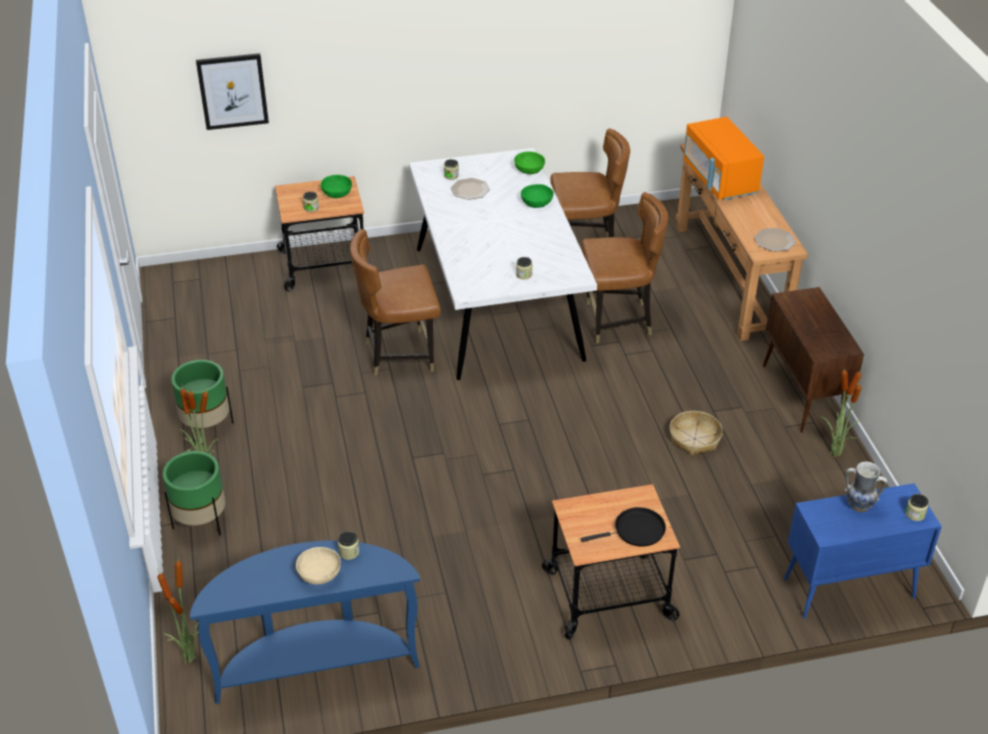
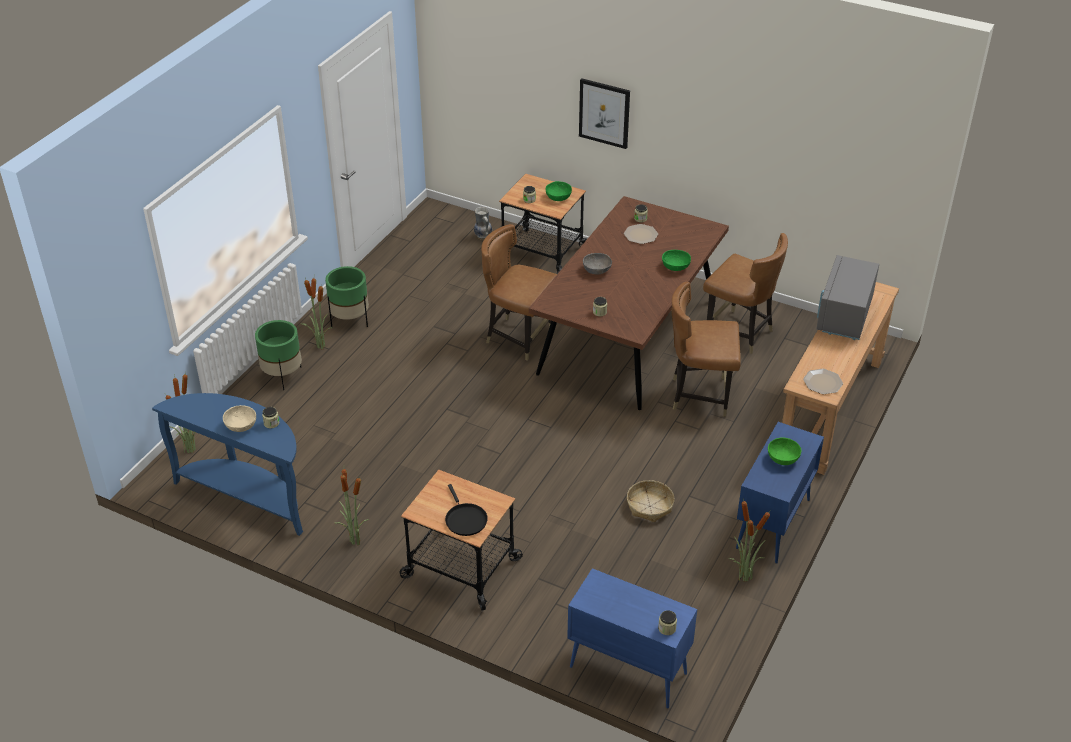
camera: 40 degrees right, 0 degrees up
picture [196,53,269,130] -> picture moved to [579,78,630,149]
white dining table [409,148,597,380] -> brown dining table [529,196,729,410]
green bowl [514,152,545,174] -> green bowl moved to [768,438,801,465]
brown chair [581,192,669,343] -> brown chair turned 150 degrees clockwise [671,282,741,417]
black frying pan [581,507,666,546] -> black frying pan turned 45 degrees clockwise [445,484,488,536]
orange microwave [683,117,764,200] -> grey microwave [816,255,879,340]
brown cabinet [763,287,864,433] -> blue cabinet [736,422,824,564]
vase [845,462,888,512] -> vase moved to [474,207,492,240]
none -> potted plant [335,469,369,545]
none -> grey bowl [583,253,612,274]

